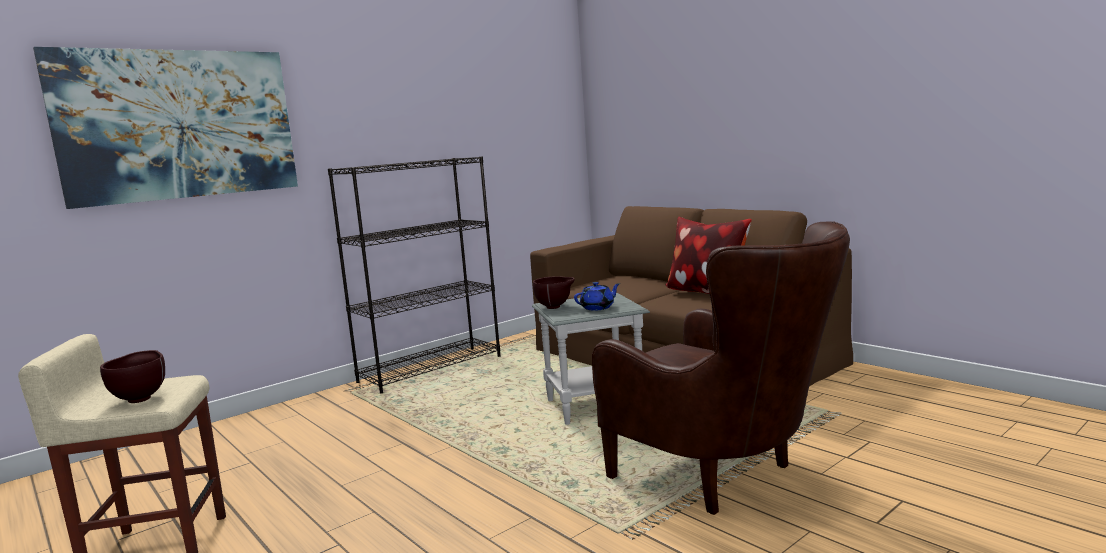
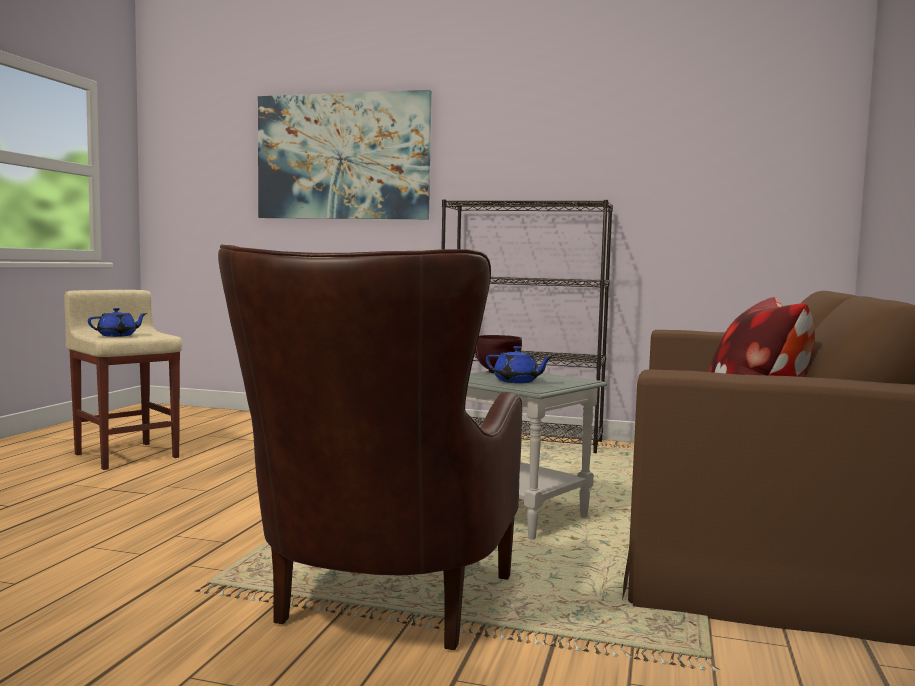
camera: 55 degrees right, 5 degrees down
brown bowl [100,350,165,403] -> blue teapot [88,308,148,337]

